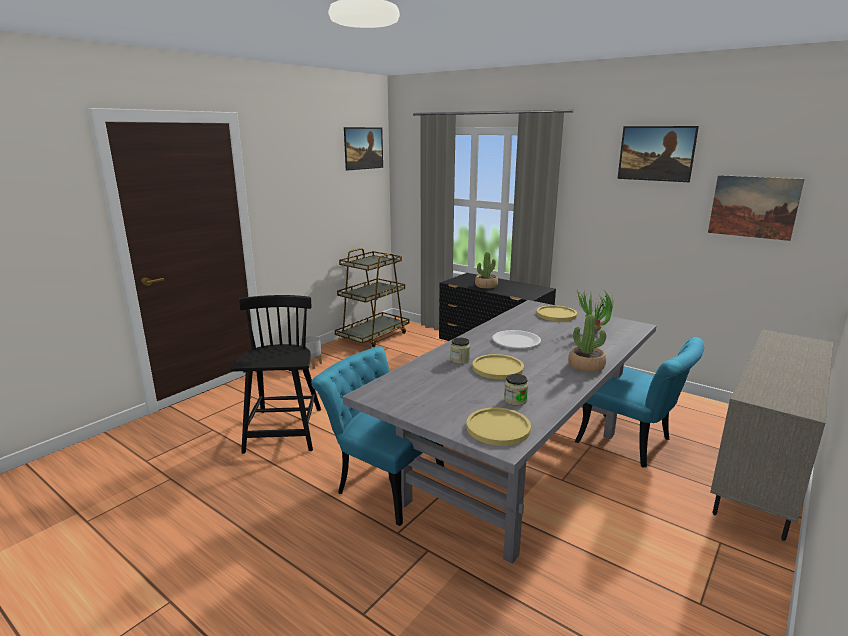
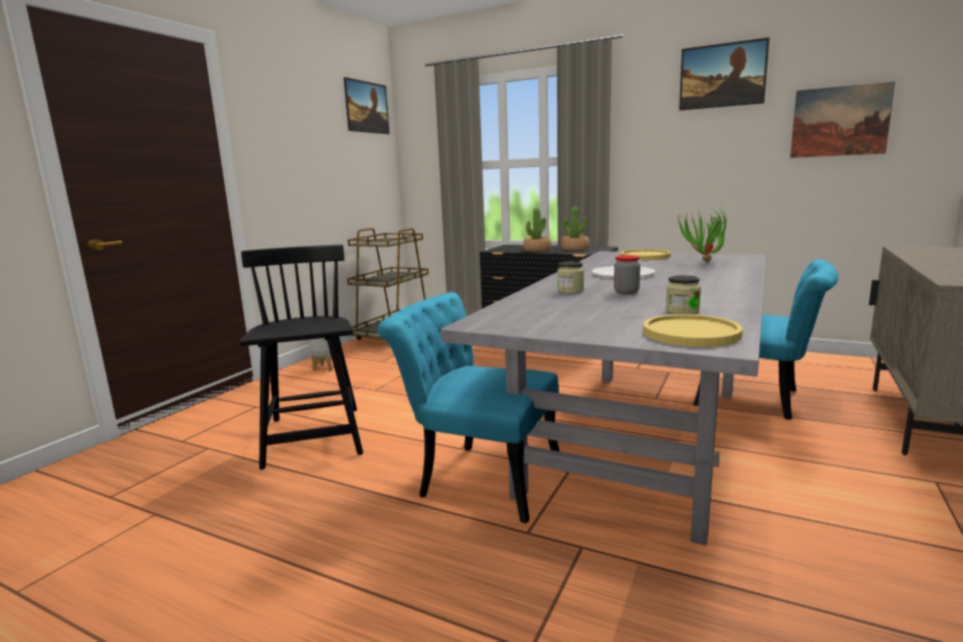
camera: 10 degrees left, 5 degrees down
yellow plate [472,354,524,380] -> jar [614,255,640,294]
potted plant [568,315,606,372] -> potted plant moved to [561,207,590,251]

